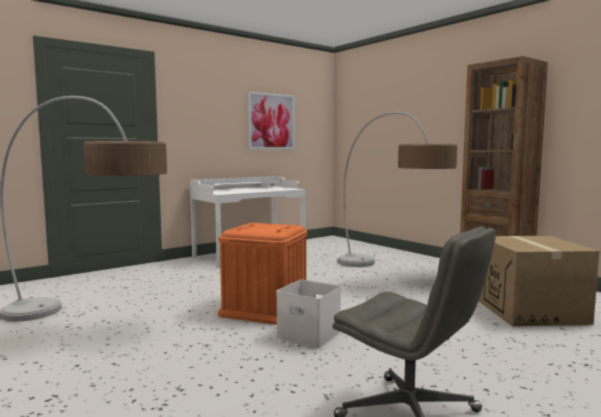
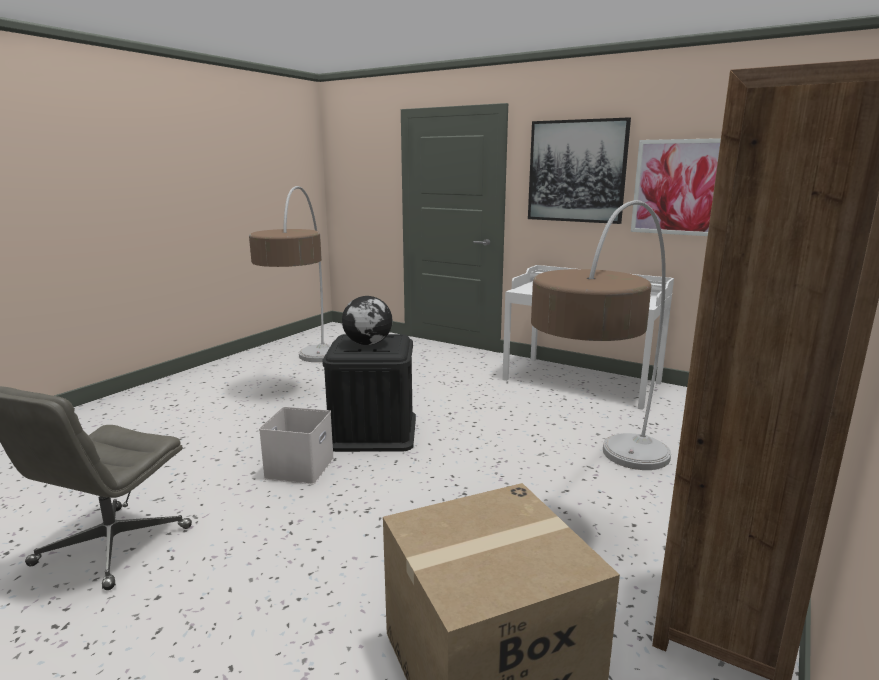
camera: 70 degrees right, 10 degrees up
orange storage box [218,223,307,325] -> black storage box [322,334,416,452]
none -> globe [342,296,393,345]
none -> picture [528,117,631,224]

